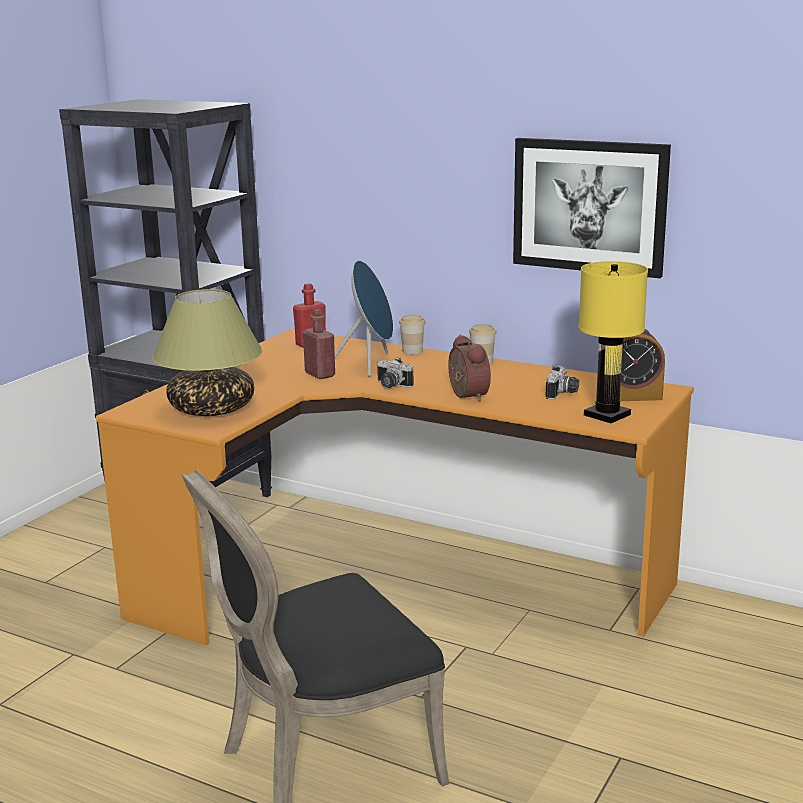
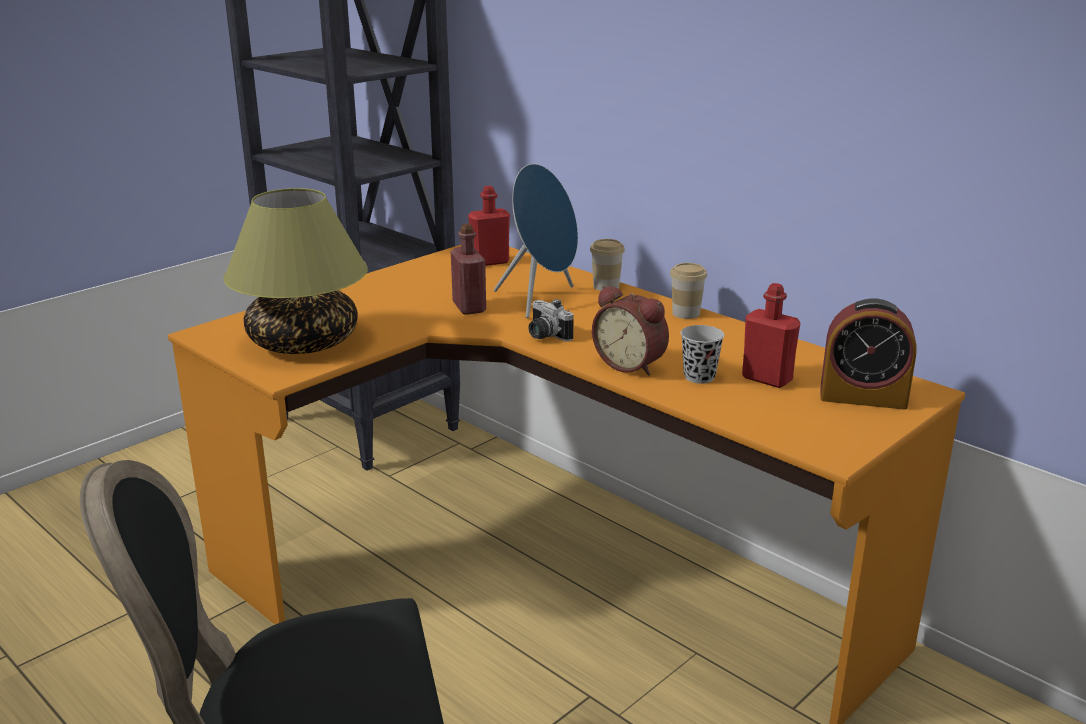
camera: 15 degrees right, 5 degrees up
alarm clock [448,335,491,401] -> alarm clock turned 135 degrees clockwise [592,285,669,376]
picture [513,138,671,278] -> none
camera [546,365,579,400] -> red bottle [742,283,801,388]
yellow table lamp [579,261,648,423] -> none
none -> black cup [681,325,724,384]

